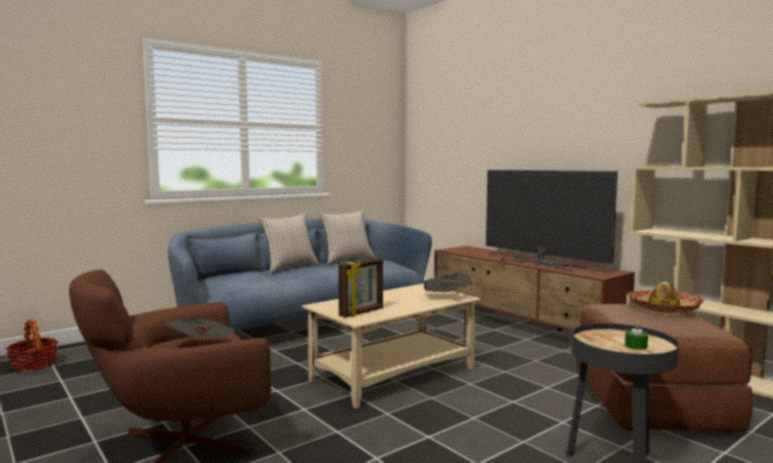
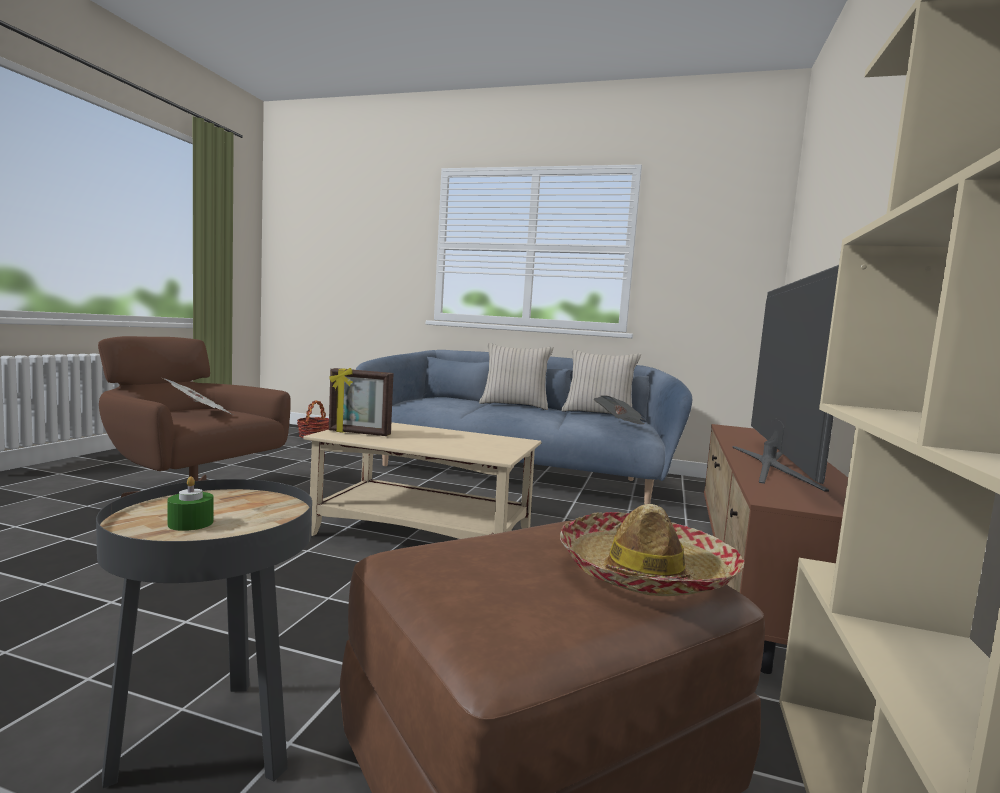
camera: 55 degrees right, 0 degrees up
newspaper [423,274,472,292] -> newspaper moved to [594,395,644,424]

